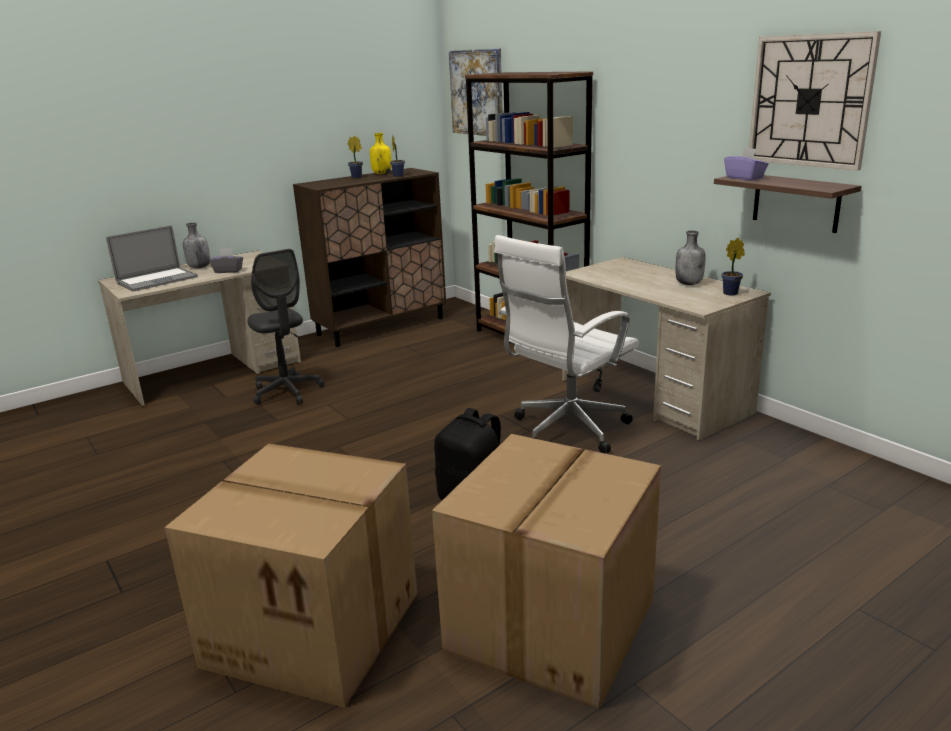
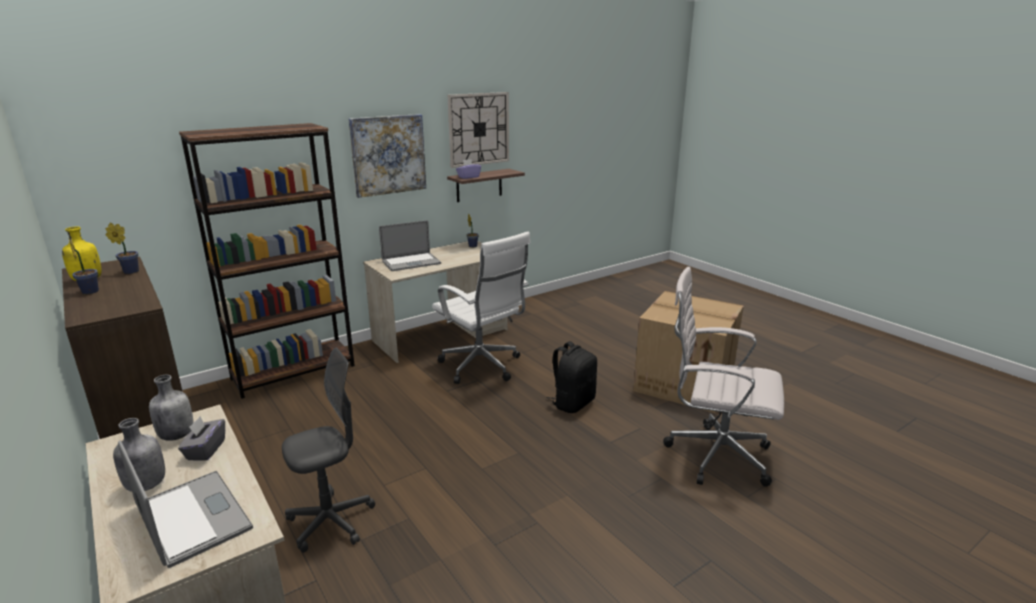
camera: 90 degrees left, 0 degrees up
cardboard box [164,443,417,708] -> white office chair [663,267,784,487]
picture [449,48,503,136] -> picture moved to [349,114,426,198]
grey bottle [675,231,705,285] -> grey bottle moved to [149,375,194,441]
none -> laptop [379,220,441,271]

